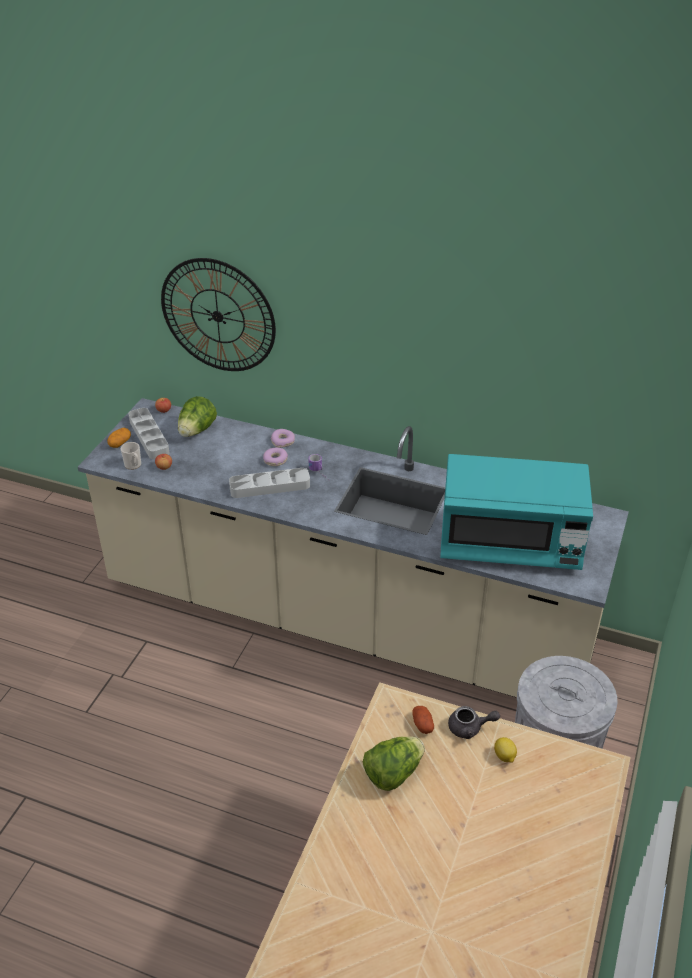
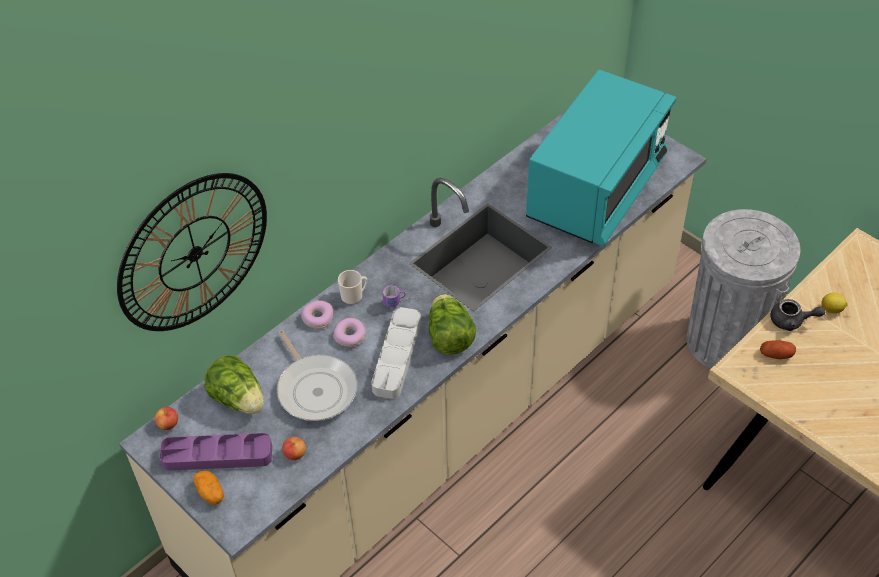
camera: 65 degrees left, 10 degrees up
mug [121,442,141,470] -> mug moved to [338,270,367,305]
grey tray [128,408,169,459] -> purple tray [159,433,272,471]
lettuce [363,736,425,791] -> lettuce moved to [429,294,476,355]
grey teapot [448,706,500,739] -> grey teapot turned 75 degrees clockwise [771,299,825,331]
none -> frying pan [277,330,357,421]

